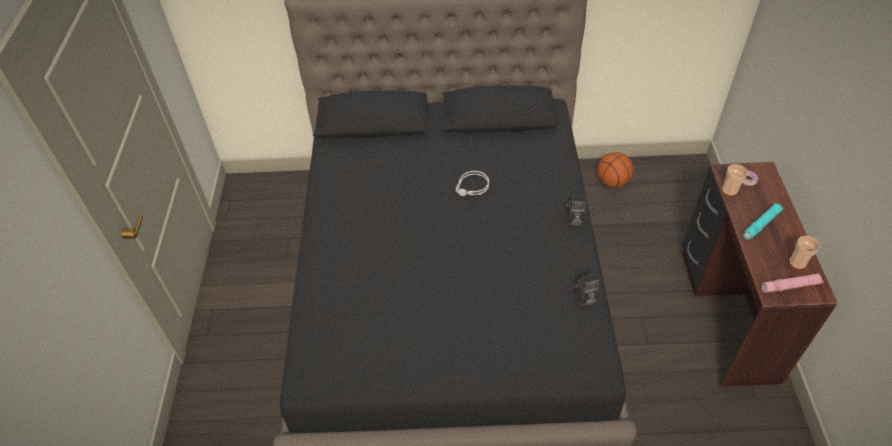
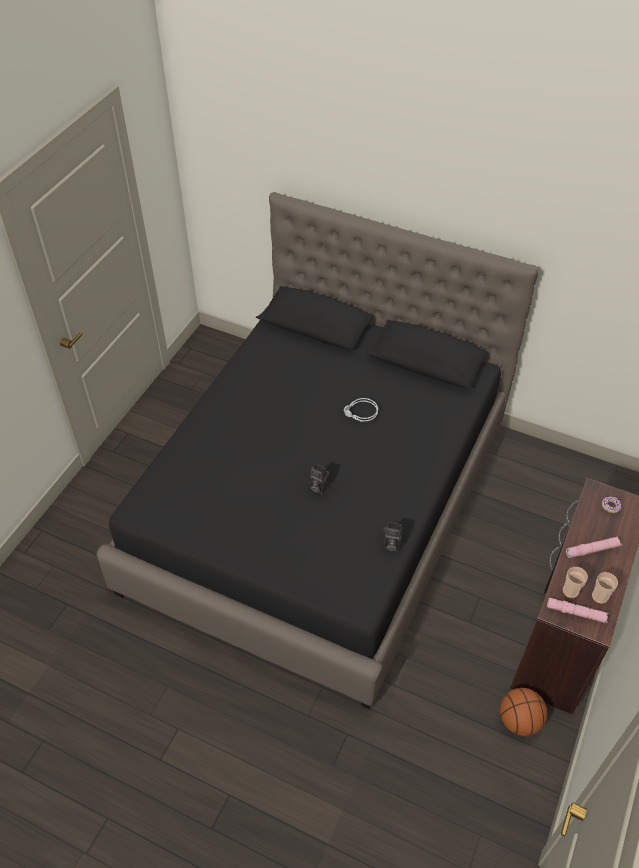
camera: 25 degrees right, 0 degrees up
camera [566,196,586,226] -> camera moved to [310,464,330,494]
basketball [597,152,634,188] -> basketball moved to [500,688,547,736]
cup [722,164,747,196] -> cup moved to [562,567,588,598]
turquoise flashlight [743,203,783,240] -> pink flashlight [566,537,622,558]

